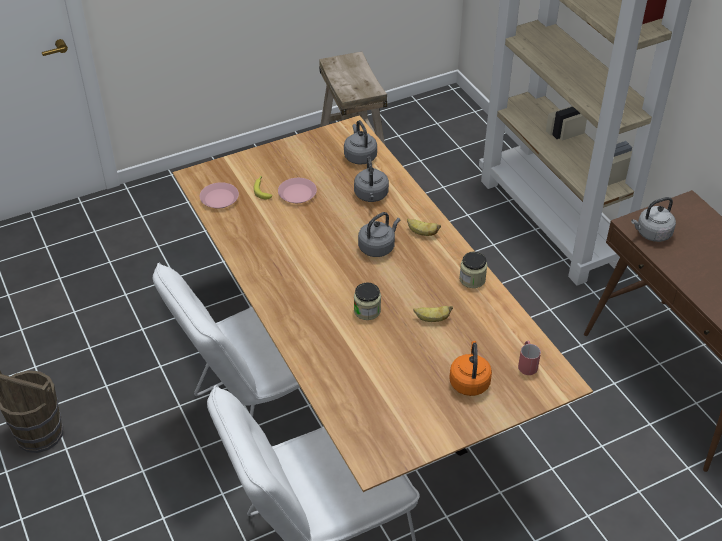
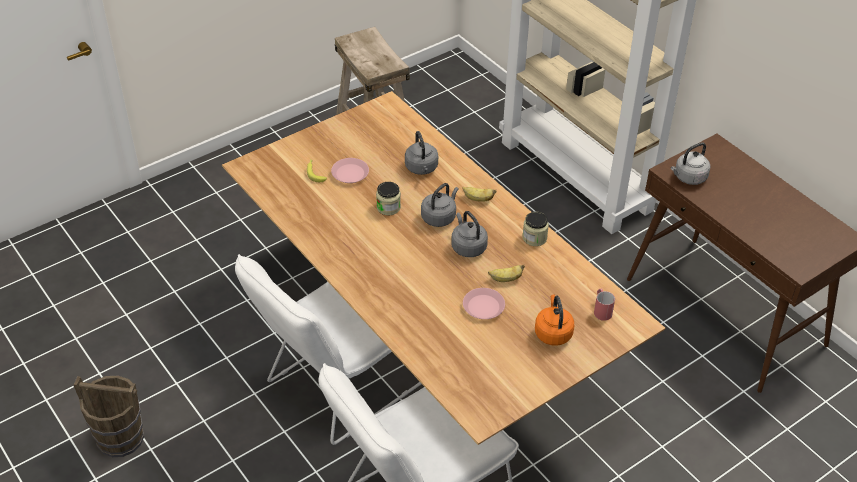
camera: 10 degrees left, 0 degrees up
pink plate [200,182,239,209] -> pink plate moved to [463,288,505,319]
grey kettle [344,120,377,165] -> grey kettle moved to [451,211,488,257]
jar [354,282,381,320] -> jar moved to [376,182,401,215]

